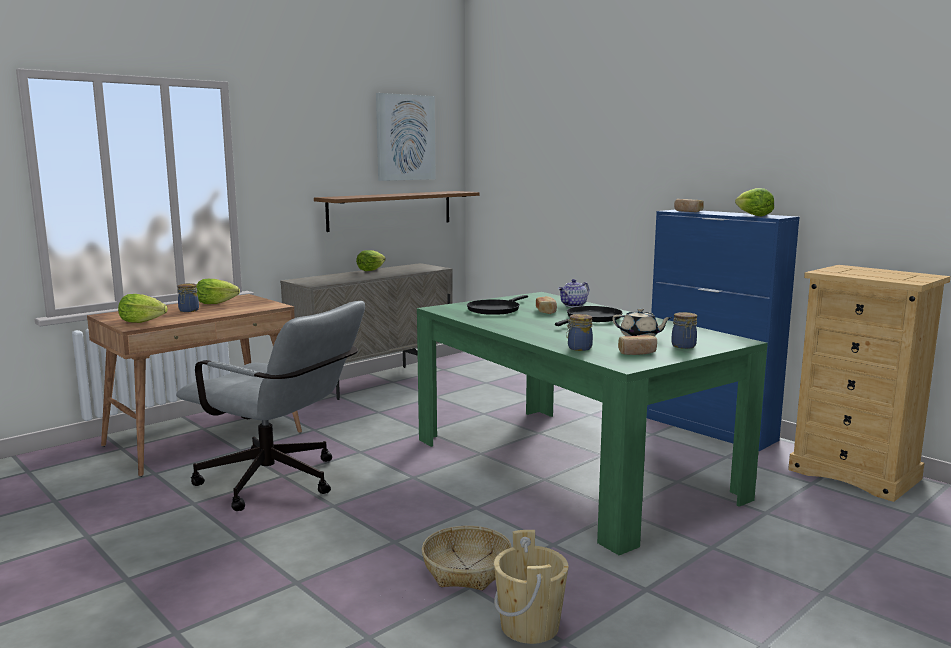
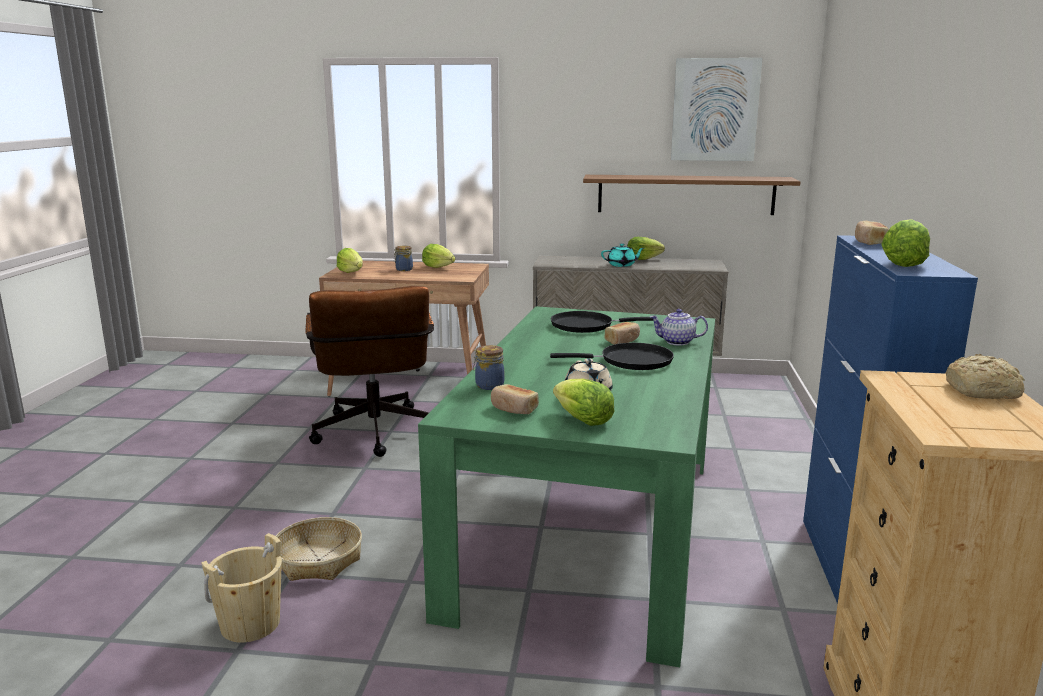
camera: 50 degrees right, 5 degrees up
grey office chair [176,301,365,511] -> brown office chair [306,286,434,457]
jar [671,312,697,349] -> lettuce [553,379,615,426]
none -> turquoise teapot [601,243,644,267]
none -> bread [946,354,1025,399]

